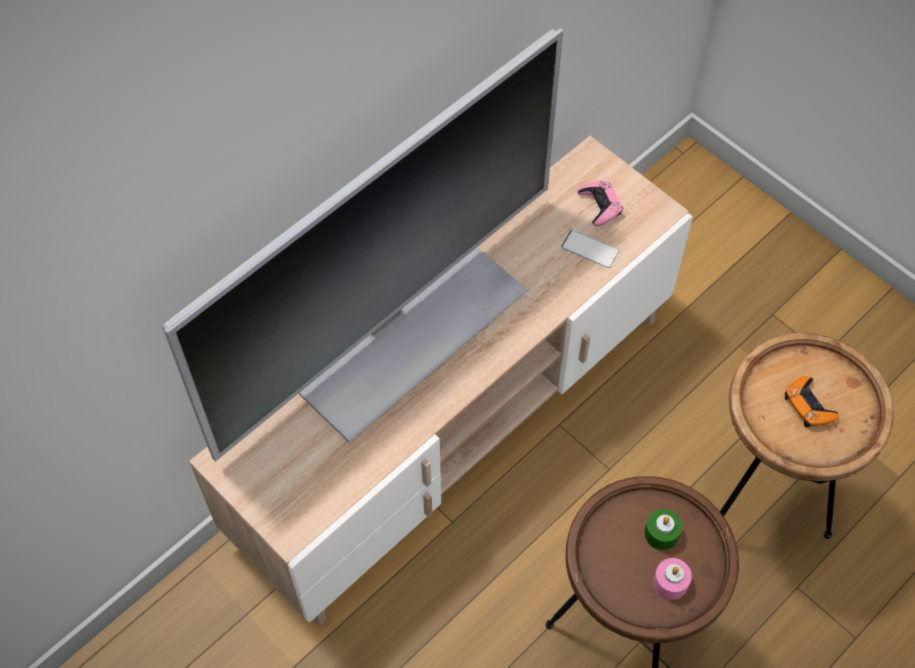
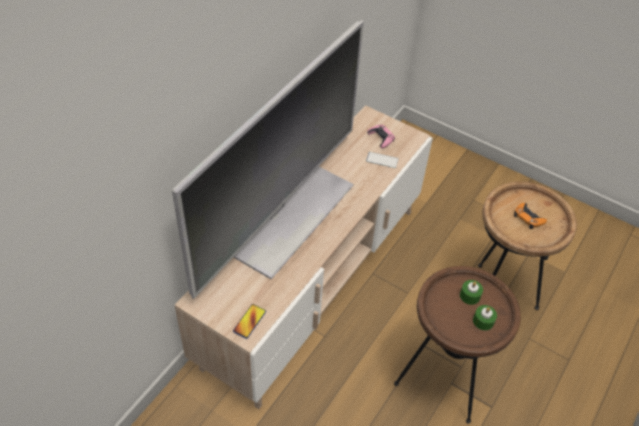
camera: 15 degrees left, 10 degrees down
pink candle [653,558,692,600] -> green candle [473,305,497,331]
none -> phone [233,304,266,339]

